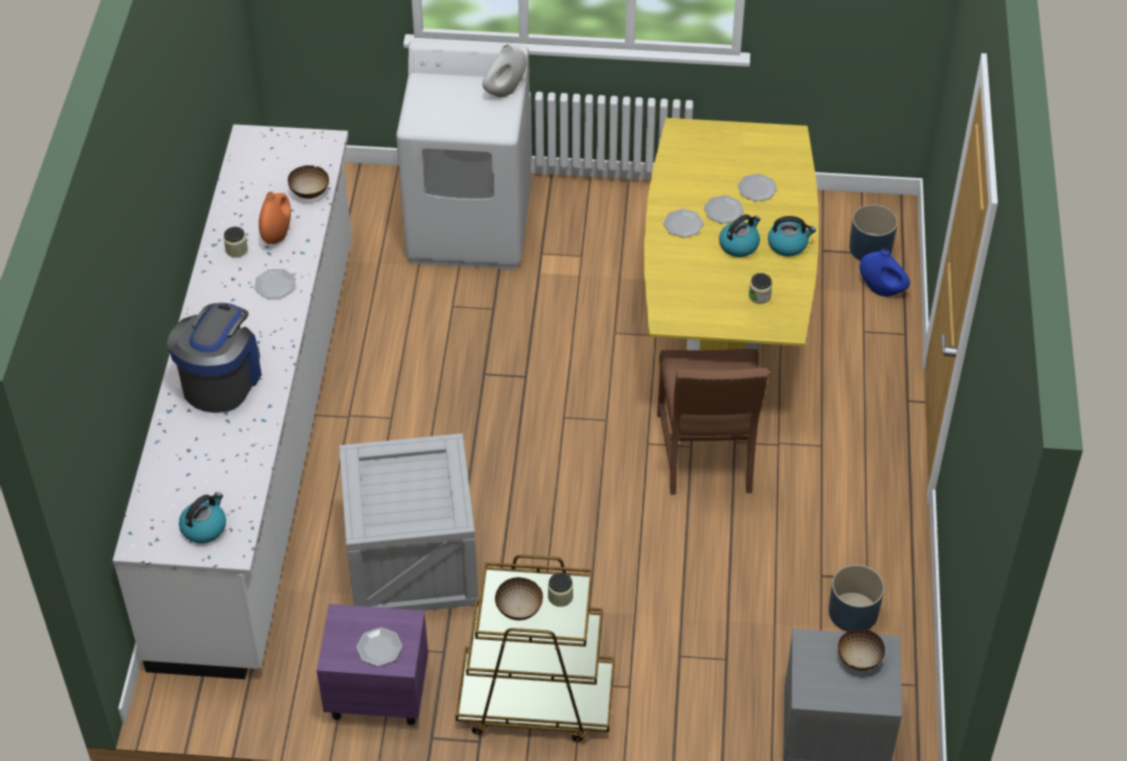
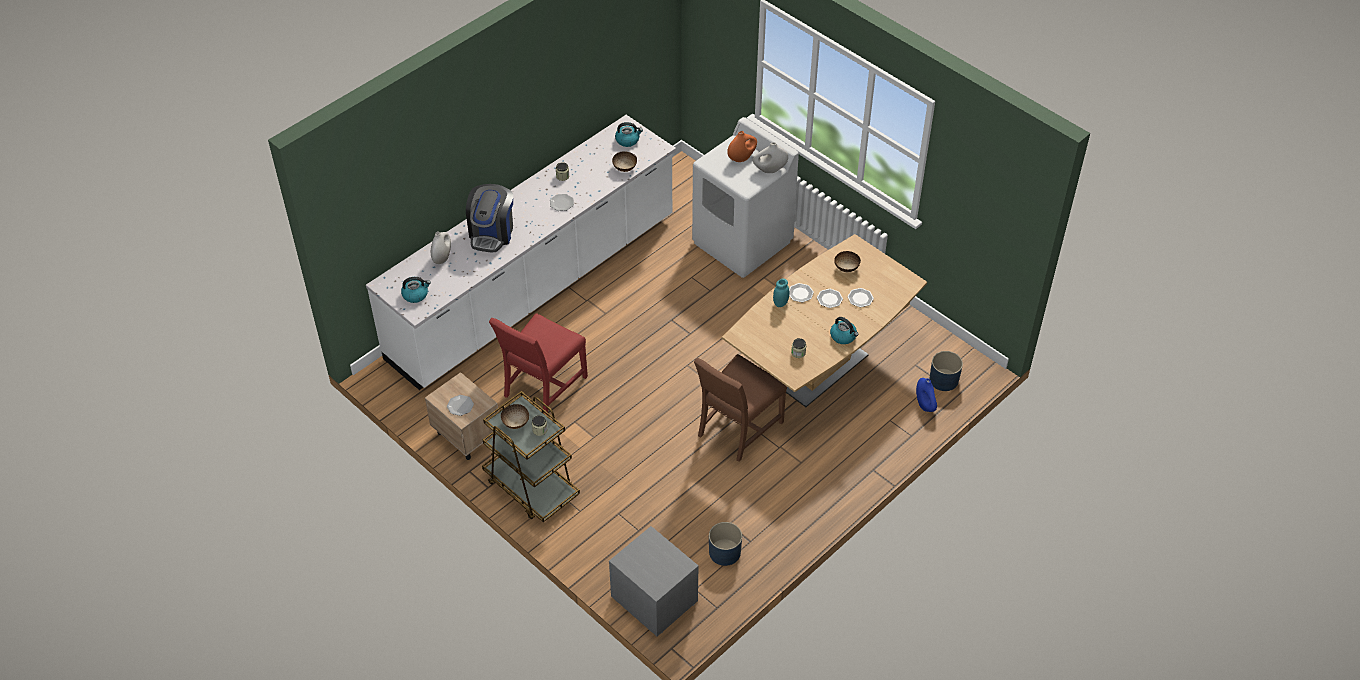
camera: 40 degrees right, 0 degrees up
coffee machine [167,303,262,413] -> coffee machine turned 135 degrees clockwise [466,184,513,252]
orange vase [259,191,291,244] -> orange vase moved to [727,131,757,162]
purple nightstand [316,604,428,725] -> beige nightstand [425,372,498,460]
crate [339,433,479,611] -> red chair [489,313,588,415]
yellow dining table [644,118,819,354] -> brown dining table [722,234,927,407]
kettle [719,214,760,257] -> kettle moved to [615,122,643,147]
bowl [838,629,885,671] -> bowl moved to [834,251,861,272]
none -> white vase [431,231,451,264]
none -> turquoise jar [773,279,789,307]

